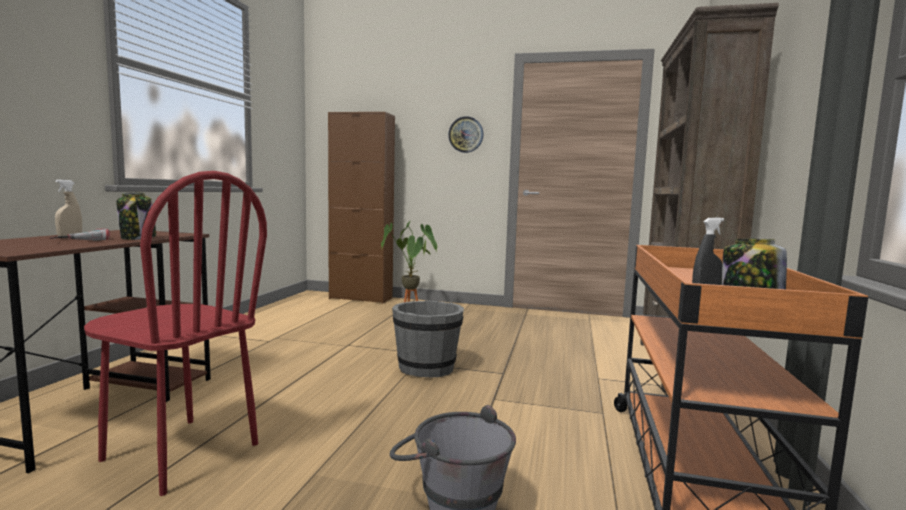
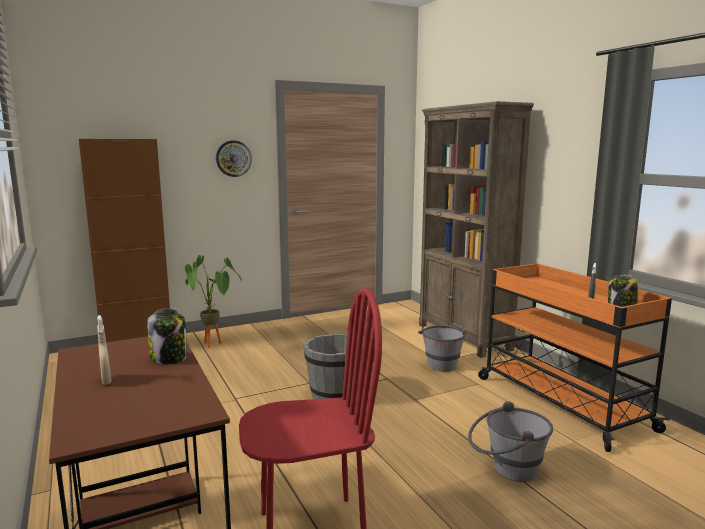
camera: 40 degrees left, 5 degrees up
power drill [50,229,110,240] -> none
none -> grey bucket [418,326,467,372]

